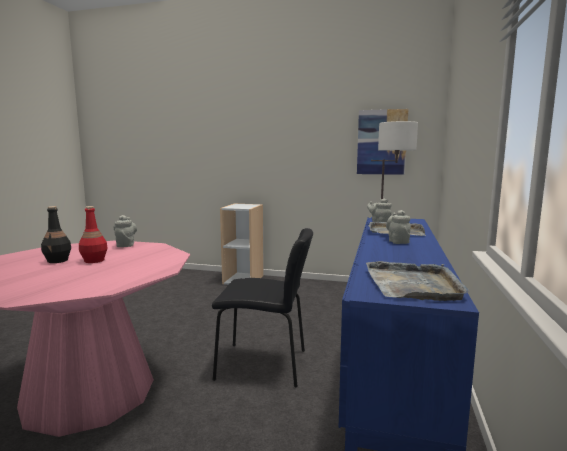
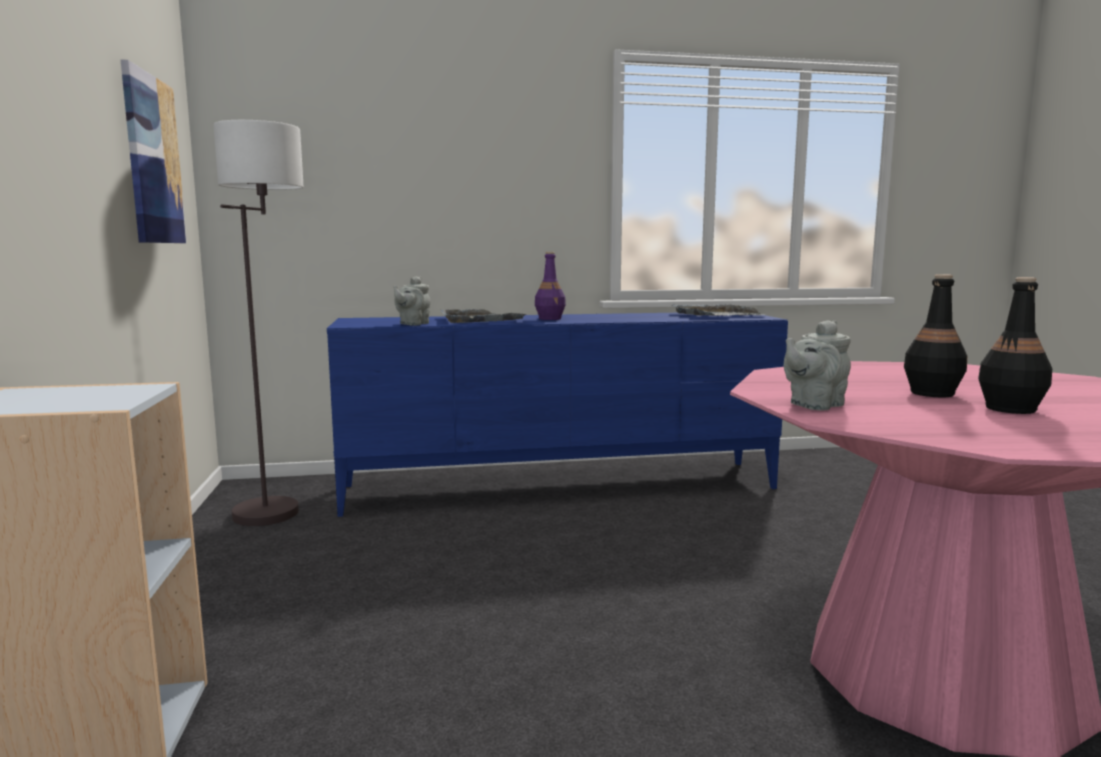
camera: 115 degrees left, 0 degrees up
red bottle [79,206,108,263] -> black bottle [904,274,967,397]
black chair [212,228,313,387] -> none
grey teapot [386,210,411,244] -> purple bottle [535,252,566,320]

